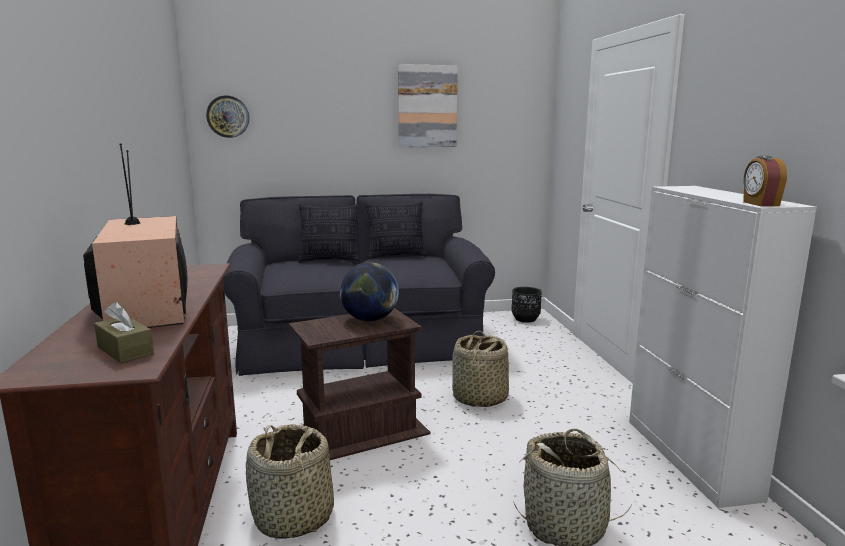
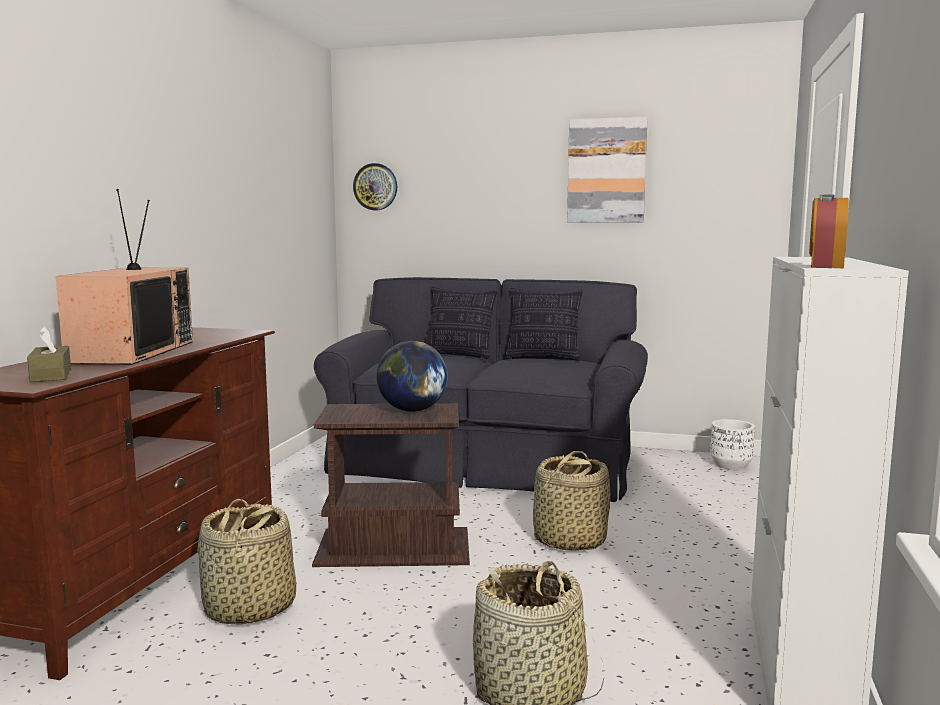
camera: 25 degrees right, 5 degrees down
black planter [512,287,542,323] -> white planter [710,419,755,470]

